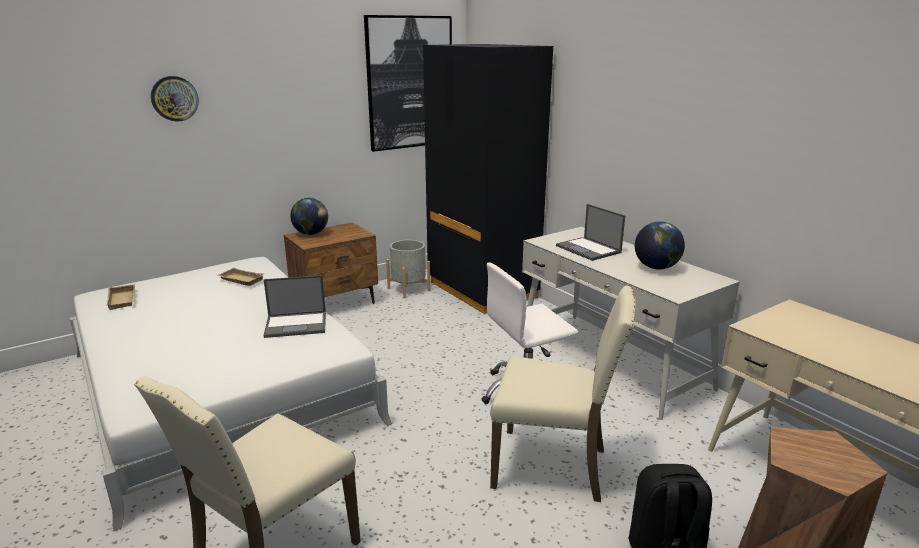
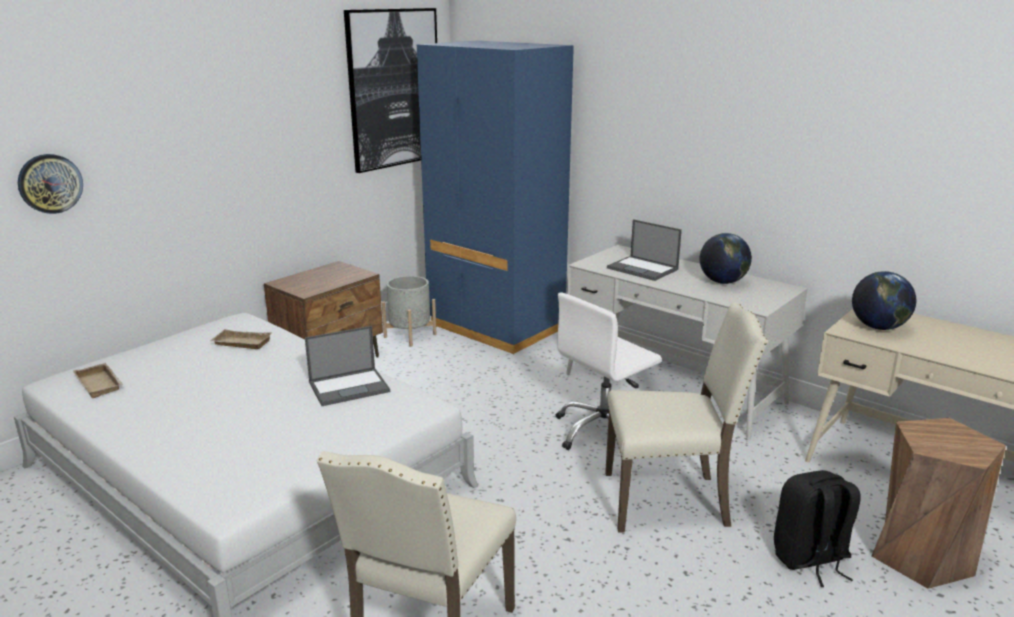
camera: 15 degrees left, 0 degrees up
wall clock [151,76,199,122] -> wall clock moved to [18,154,83,214]
globe [290,198,328,235] -> globe moved to [852,271,916,330]
black wardrobe [423,44,553,314] -> blue wardrobe [417,41,574,354]

